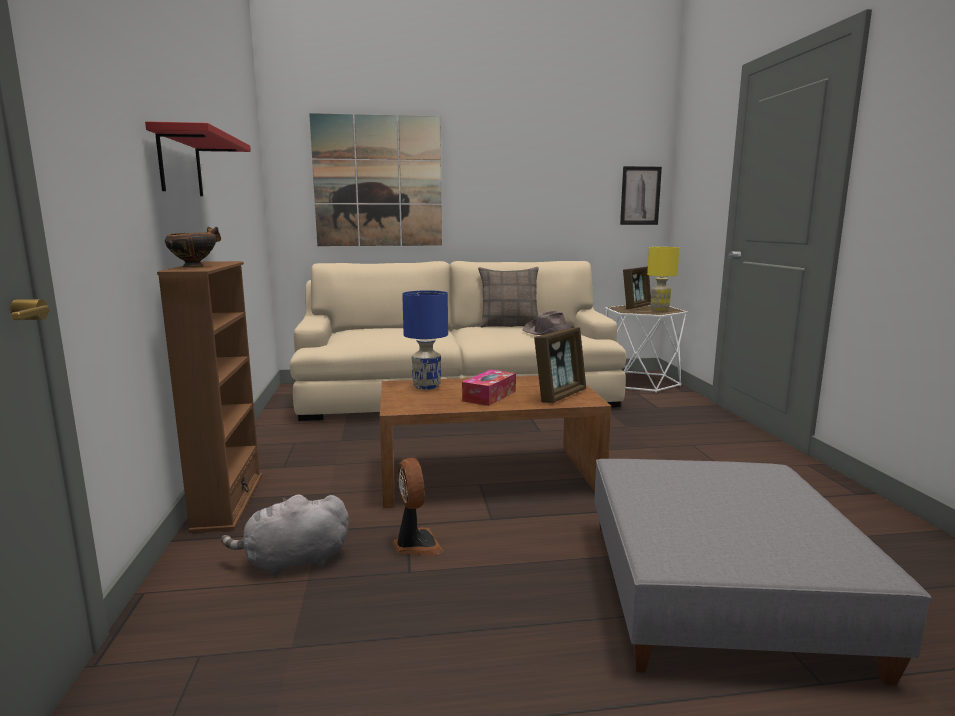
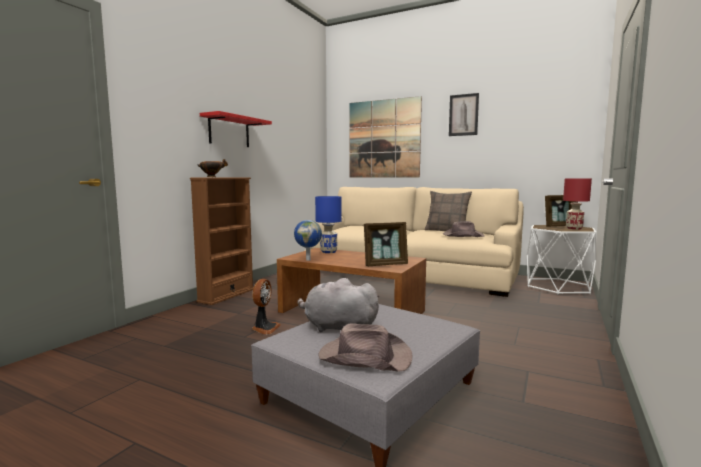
camera: 35 degrees right, 5 degrees down
grey plush toy [221,494,349,576] -> grey plush toy moved to [297,278,380,332]
tissue box [462,370,516,406] -> none
picture [620,166,662,225] -> picture moved to [449,93,479,136]
yellow table lamp [647,247,679,311] -> red table lamp [563,178,592,230]
none -> globe [294,220,322,261]
none -> brown hat [319,323,412,372]

